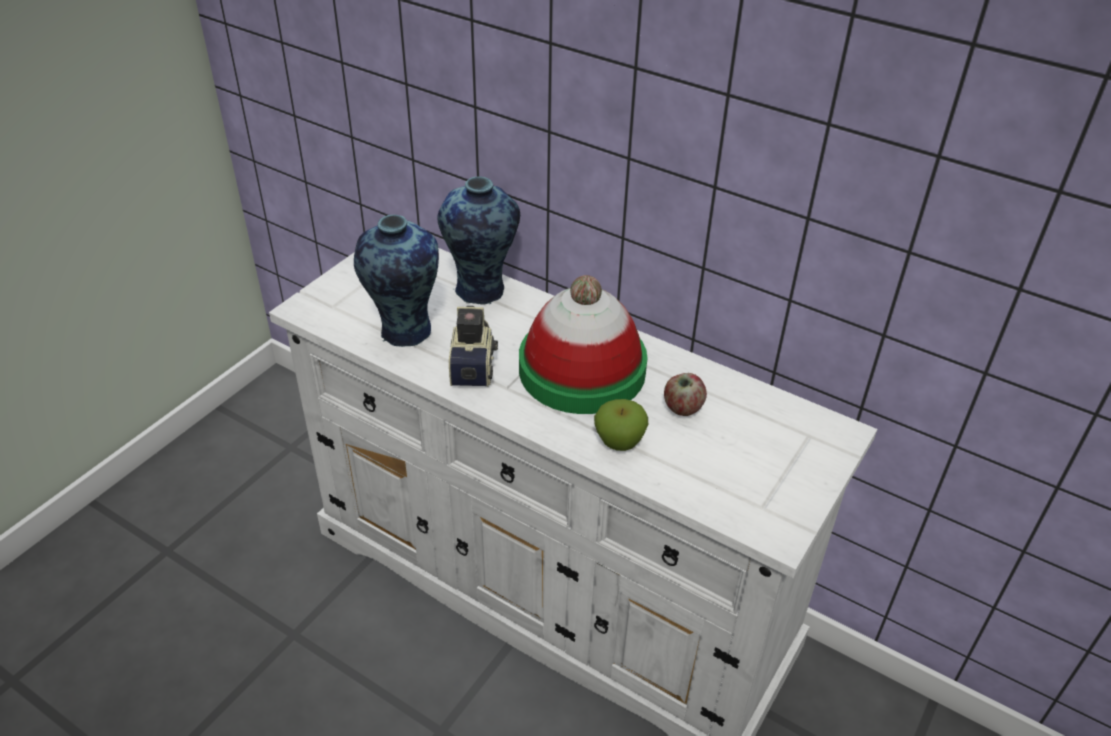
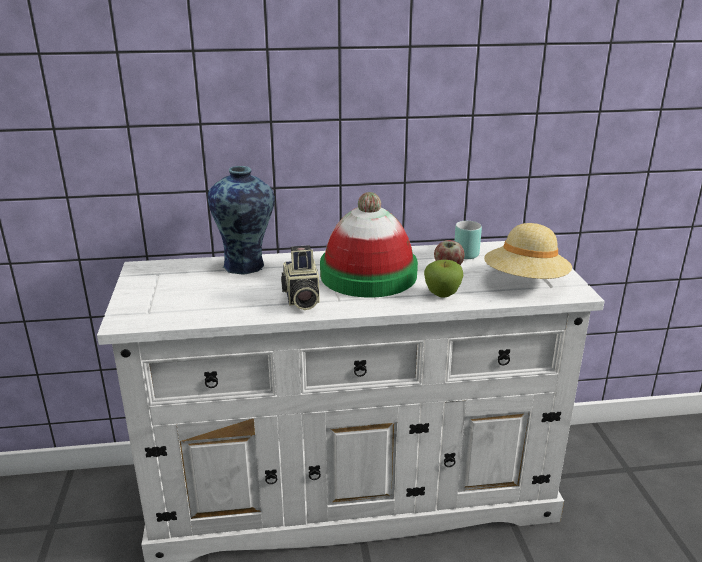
camera: 40 degrees left, 15 degrees down
vase [354,215,439,347] -> none
camera [449,306,498,387] -> camera turned 150 degrees counterclockwise [281,245,320,310]
none -> turquoise mug [454,221,482,259]
none -> beige hat [484,223,572,279]

